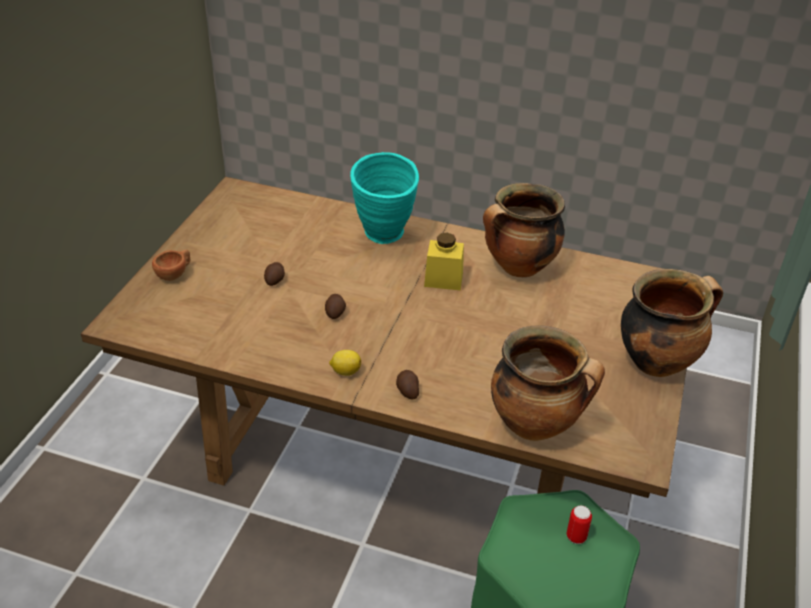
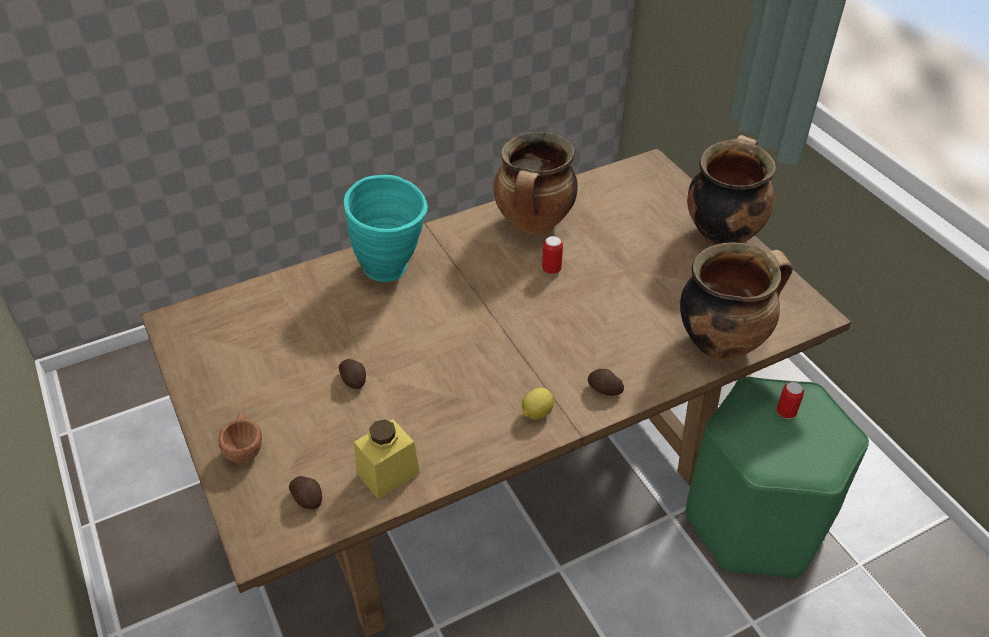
camera: 45 degrees left, 5 degrees up
potato [325,294,346,319] -> potato moved to [289,476,322,509]
yellow jar [424,233,464,290] -> yellow jar moved to [354,419,420,499]
none -> can [542,236,563,274]

